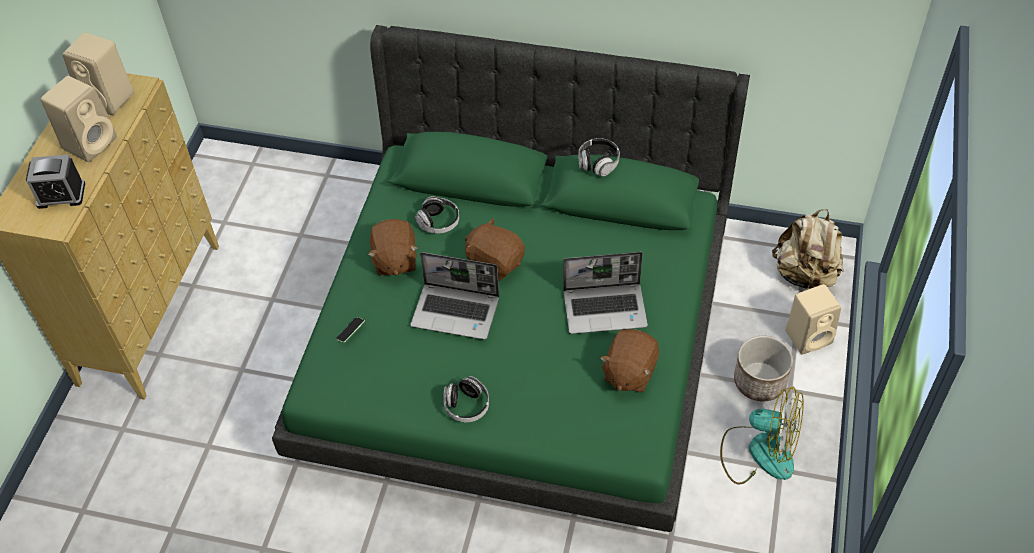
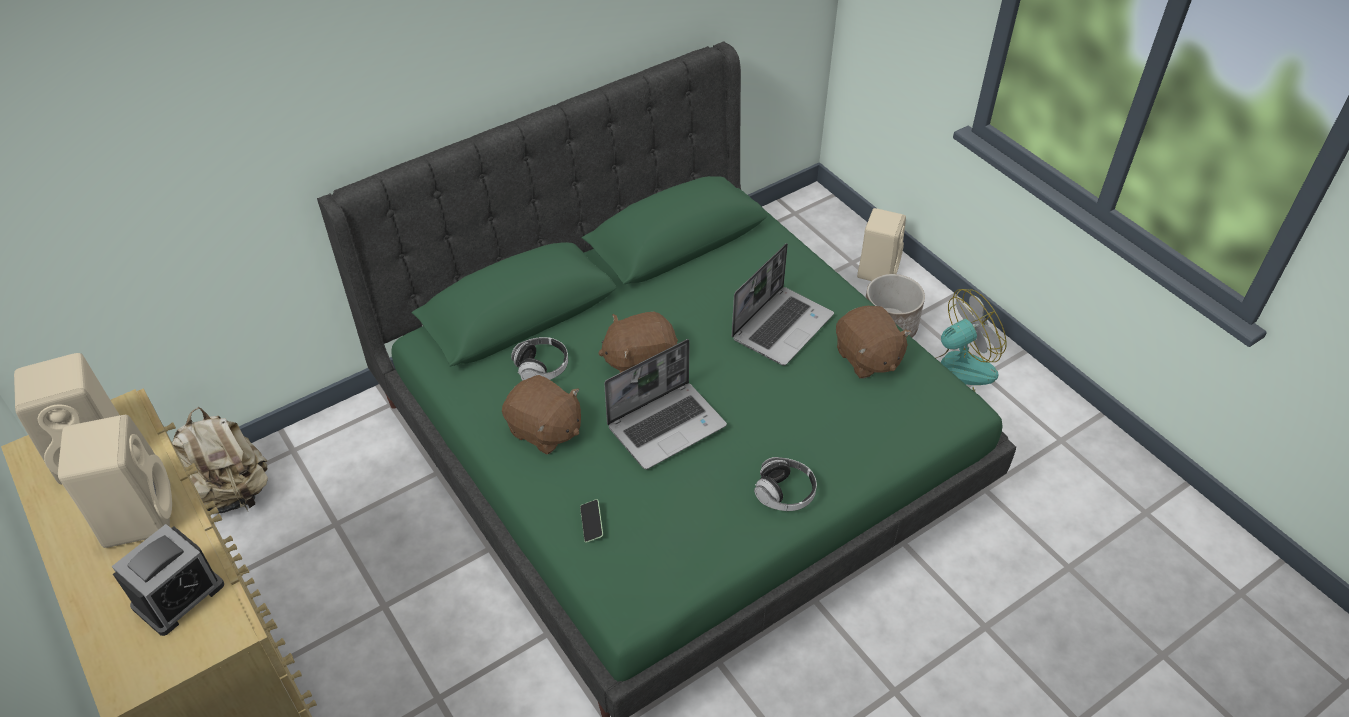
camera: 50 degrees left, 5 degrees down
headphones [578,138,620,176] -> none
beige backpack [772,209,844,290] -> beige backpack moved to [172,407,268,514]

